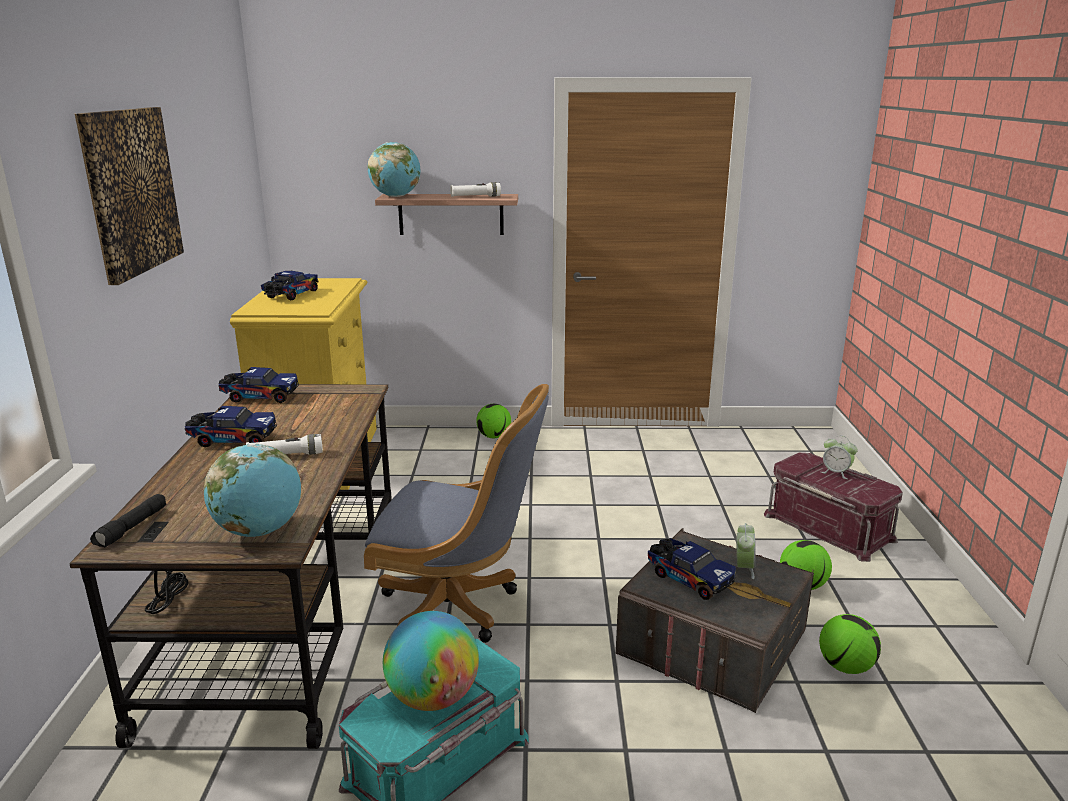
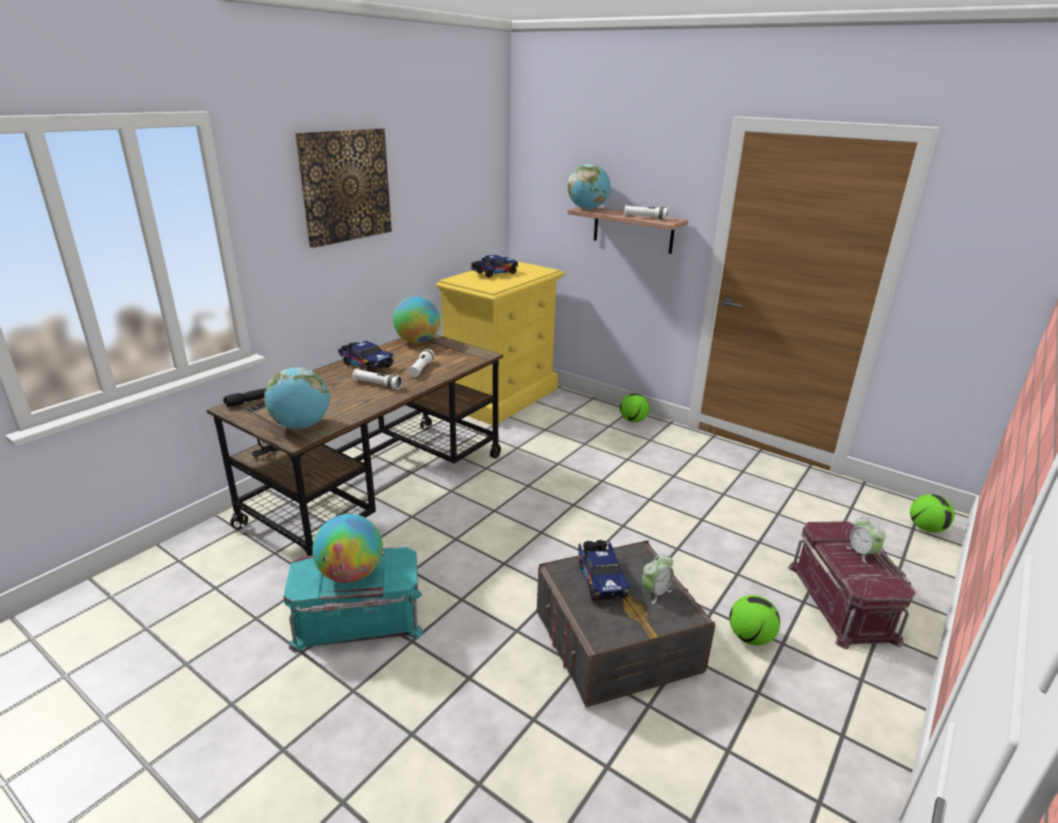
camera: 35 degrees right, 5 degrees up
toy truck [218,367,299,403] -> globe [393,296,440,343]
blue office chair [364,384,549,643] -> none
football [819,614,881,674] -> football moved to [910,494,955,533]
none -> white flashlight [408,349,434,377]

